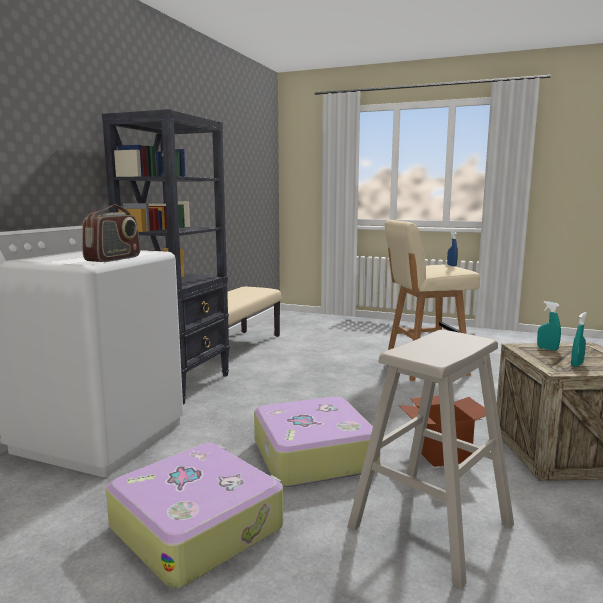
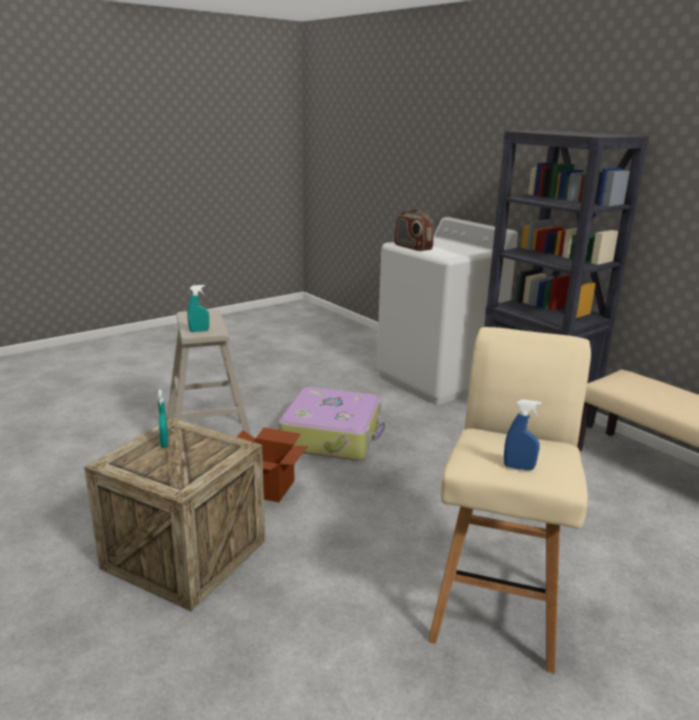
camera: 120 degrees right, 10 degrees up
suitcase [106,443,283,589] -> none
turquoise spray bottle [537,301,561,351] -> turquoise spray bottle moved to [188,285,209,332]

